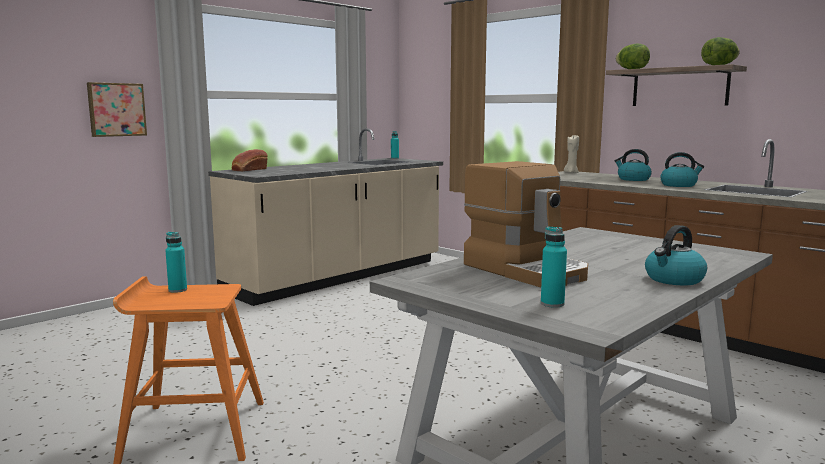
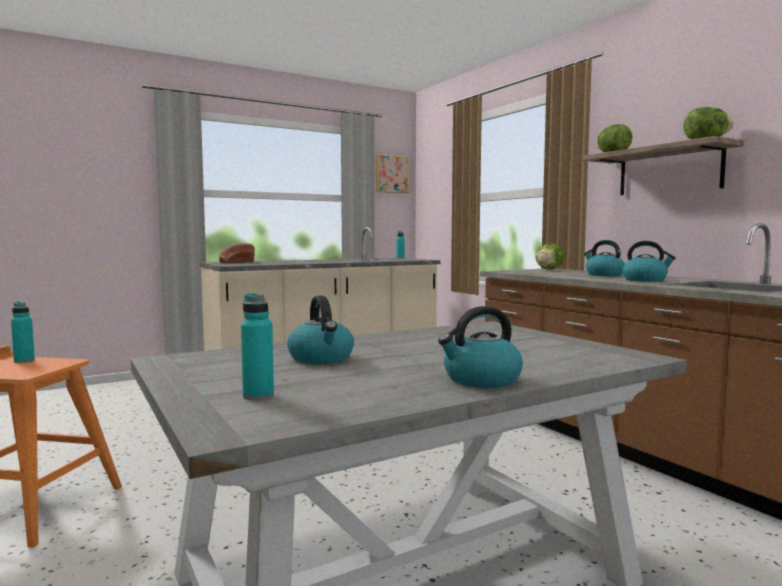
camera: 15 degrees right, 5 degrees down
picture [87,82,147,137] -> picture moved to [376,154,409,193]
coffee machine [464,161,588,287] -> kettle [287,296,354,364]
beige candle [564,135,579,173] -> lettuce [535,243,565,269]

